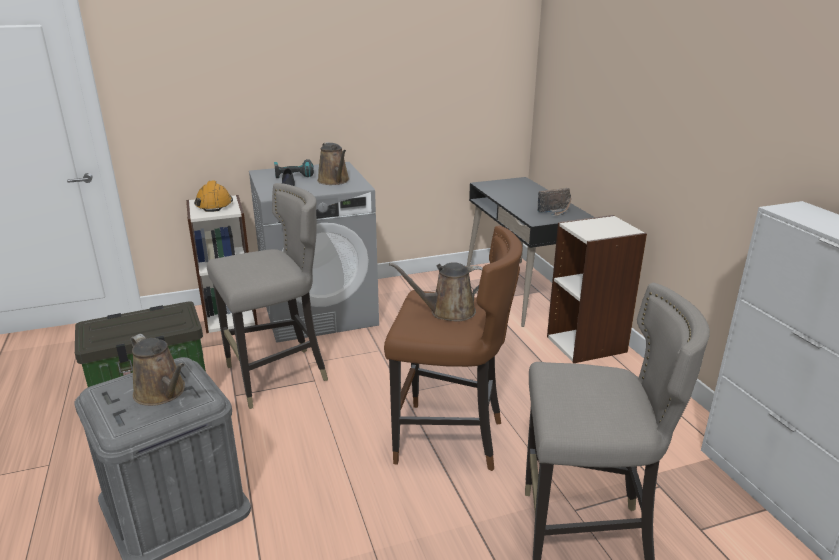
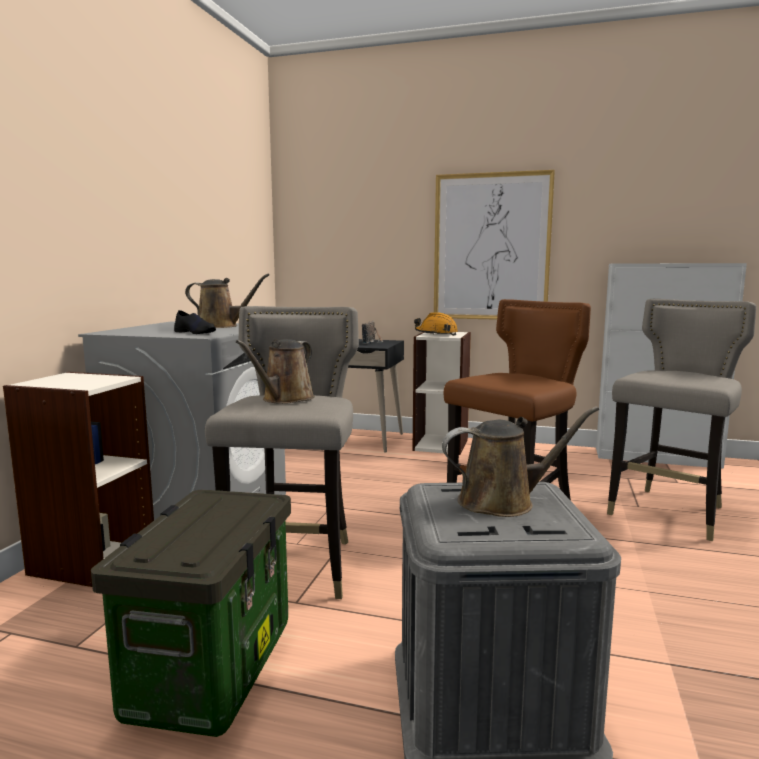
camera: 55 degrees left, 15 degrees down
orange hard hat [194,181,233,212] -> orange hard hat moved to [414,312,458,336]
power drill [274,159,314,178] -> none
brown watering can [389,262,483,322] -> brown watering can moved to [236,339,315,404]
none -> picture [434,170,555,320]

